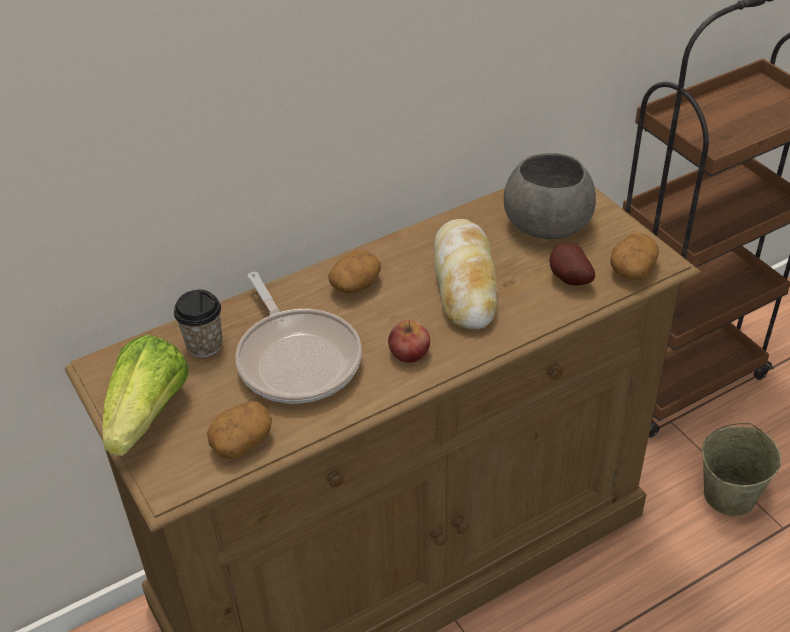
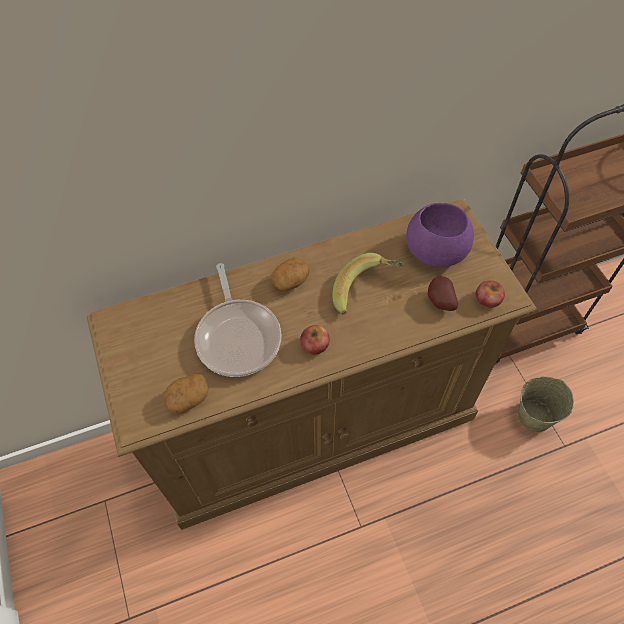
camera: 10 degrees right, 15 degrees up
lettuce [103,335,188,456] -> none
cup [174,290,222,357] -> none
bread [434,219,497,329] -> banana [333,253,404,314]
grey bowl [504,153,596,239] -> purple bowl [406,203,474,267]
potato [610,233,659,280] -> apple [476,280,505,308]

